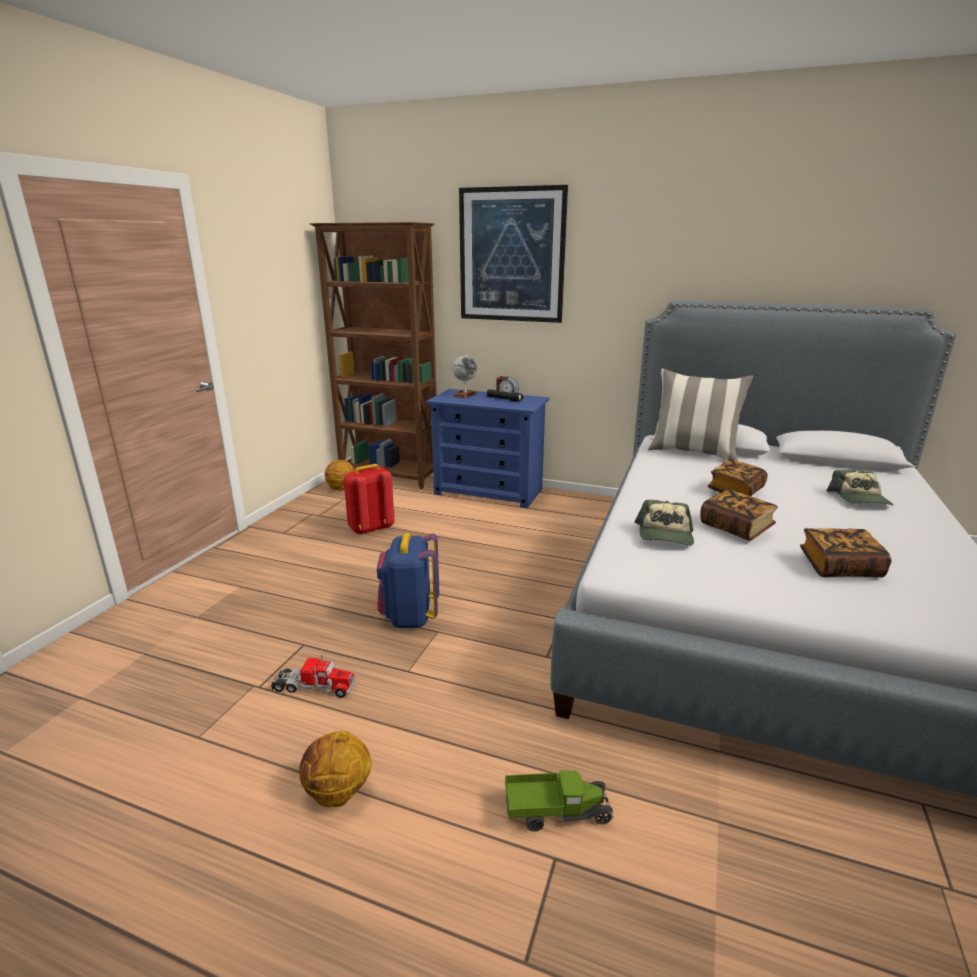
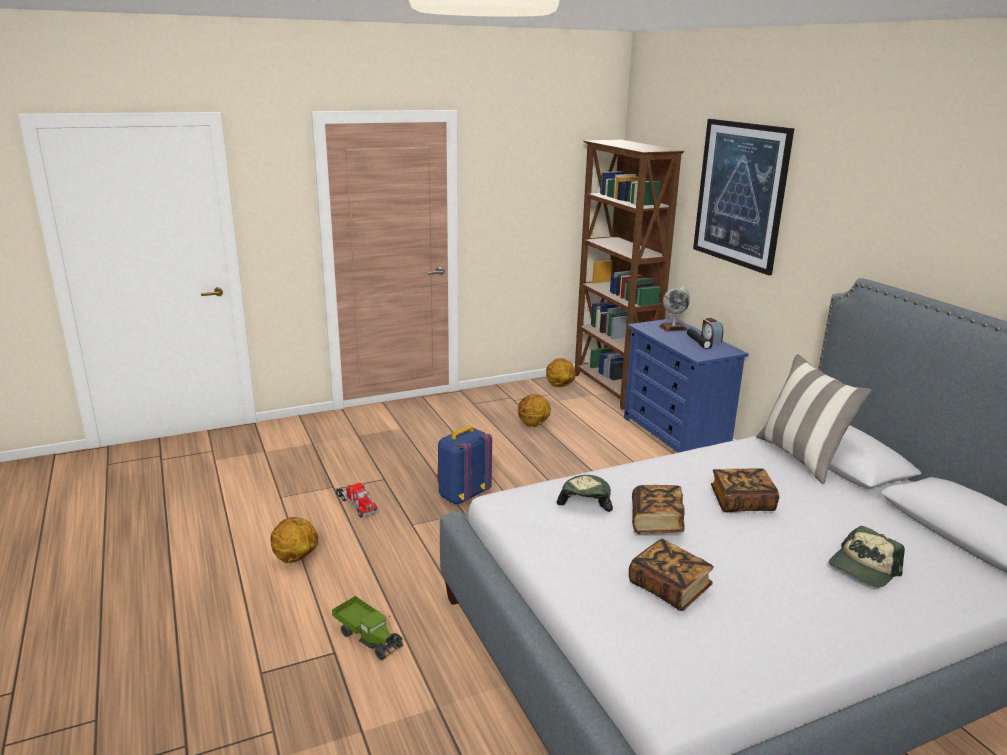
camera: 45 degrees right, 0 degrees up
red backpack [343,464,395,535] -> basketball [518,394,551,427]
cap [634,500,694,545] -> cap turned 135 degrees clockwise [556,475,613,512]

